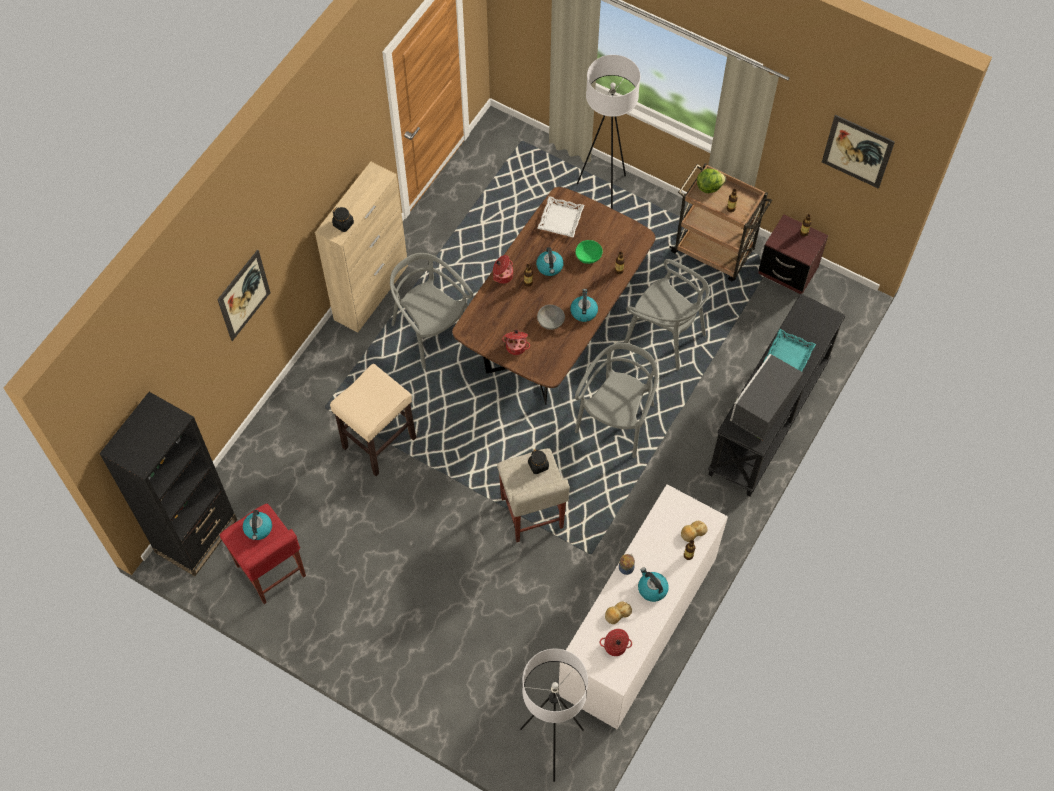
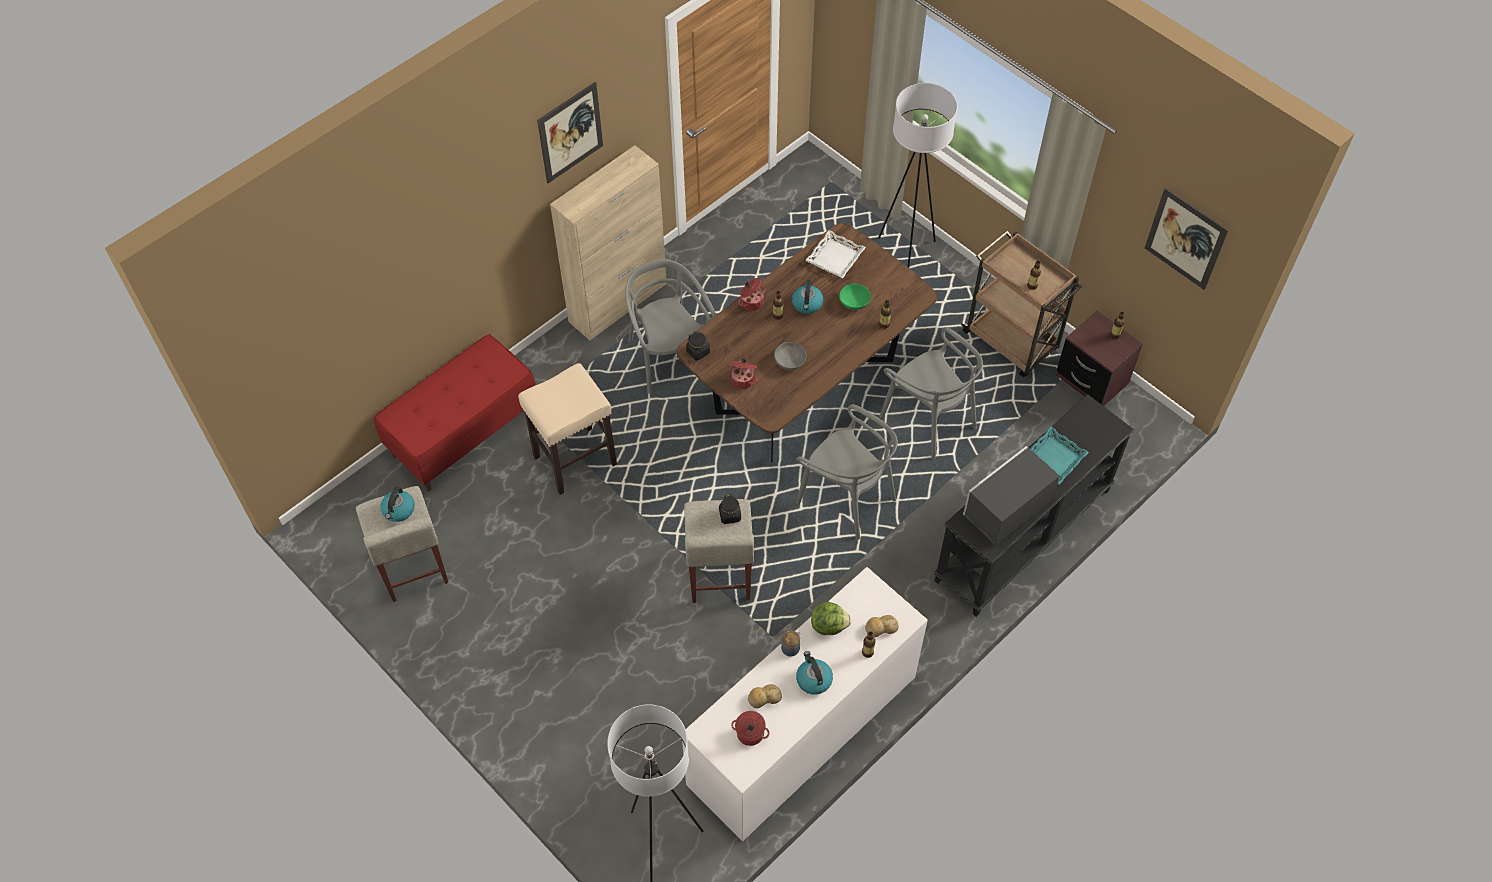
camera: 15 degrees right, 5 degrees down
black bookcase [99,392,237,576] -> none
picture [217,250,271,341] -> picture moved to [537,82,603,183]
red stool [220,504,306,604] -> beige stool [356,486,449,602]
black jar [332,207,354,232] -> black jar moved to [686,331,710,361]
kettle [570,289,598,322] -> none
grey chair [575,343,658,458] -> grey chair turned 90 degrees clockwise [796,404,898,540]
lettuce [697,168,726,193] -> lettuce moved to [811,602,852,635]
none -> red bench [373,334,536,491]

